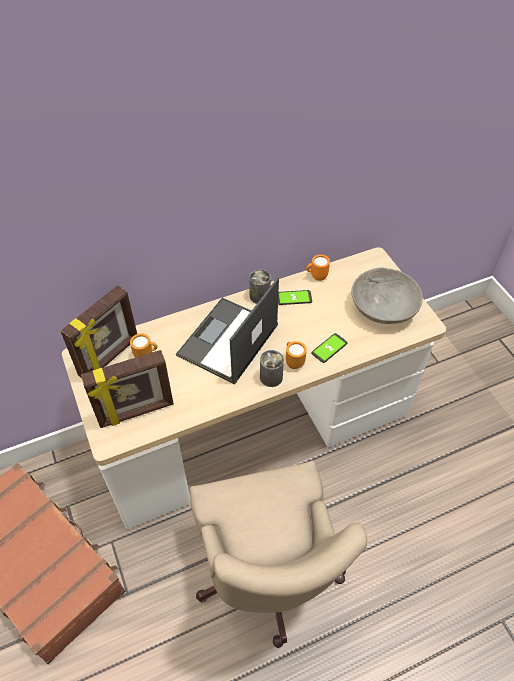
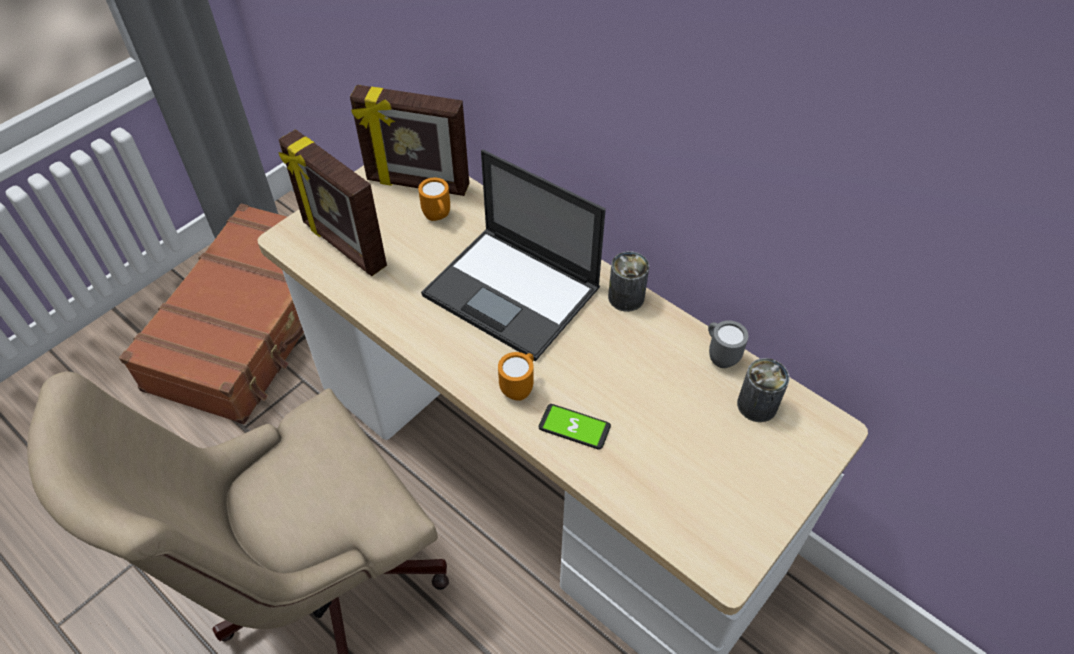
camera: 65 degrees right, 0 degrees up
laptop [176,277,279,384] -> laptop turned 150 degrees counterclockwise [421,150,606,361]
can [260,350,284,387] -> can moved to [737,358,790,422]
phone [278,290,312,305] -> none
orange mug [306,254,330,281] -> grey mug [708,320,749,368]
grey bowl [351,267,423,324] -> none

